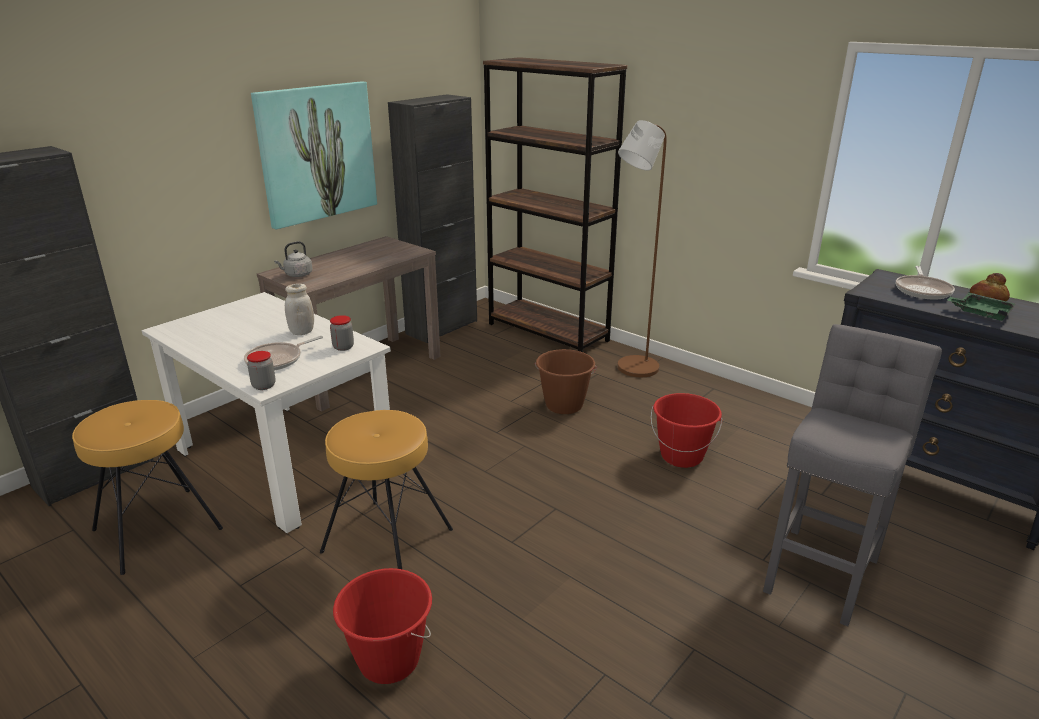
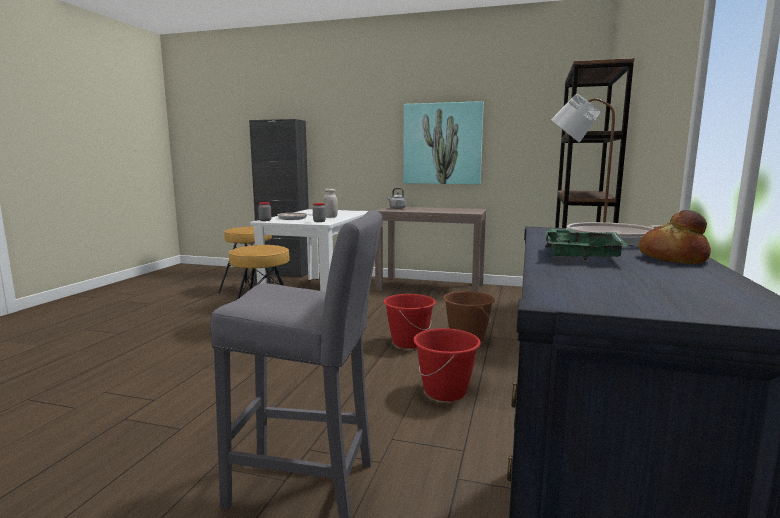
camera: 65 degrees right, 15 degrees down
red bucket [333,568,432,684] -> red bucket moved to [383,294,436,348]
black cabinet [388,94,477,343] -> none

